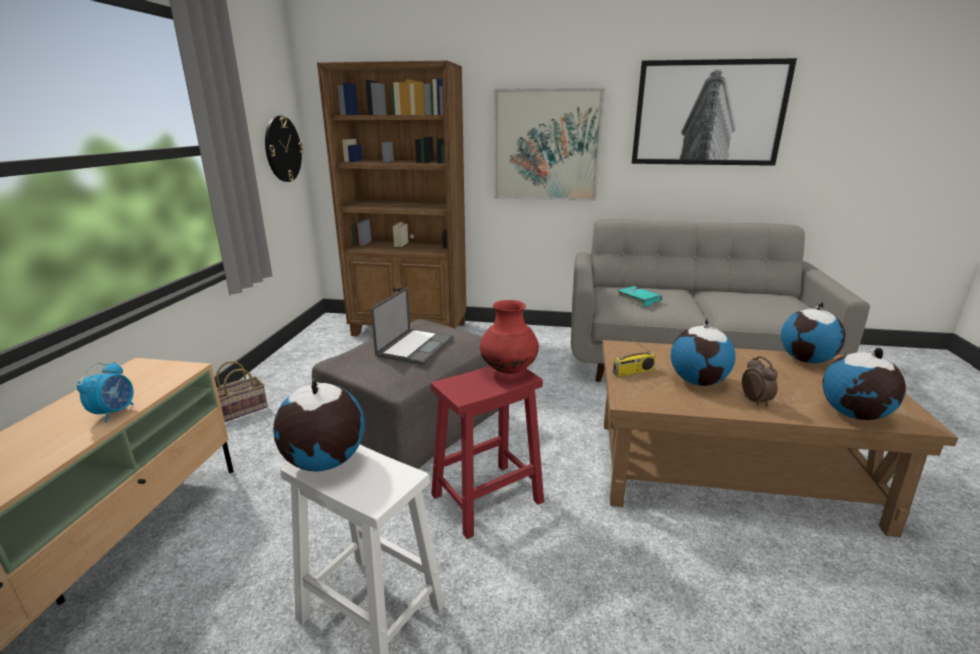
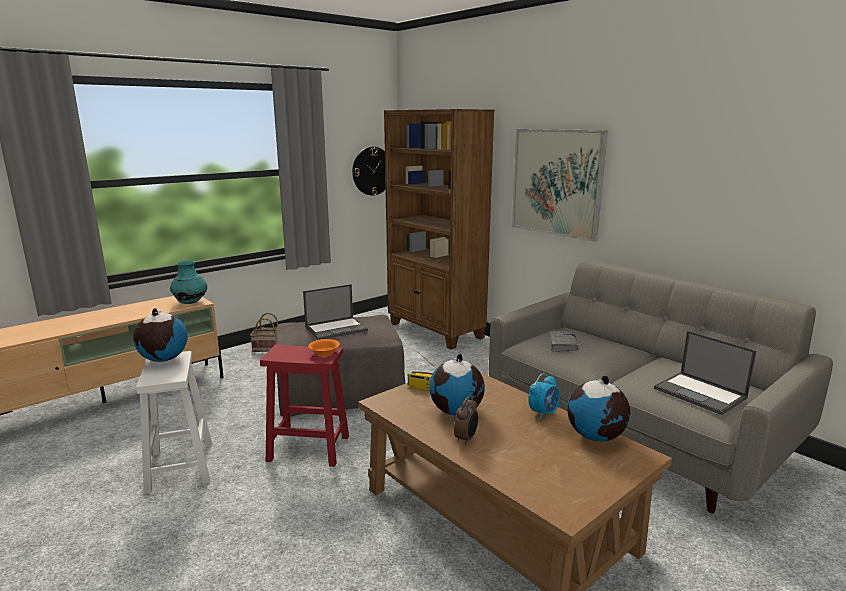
camera: 40 degrees right, 5 degrees down
alarm clock [77,362,134,423] -> alarm clock moved to [528,374,560,420]
red vase [480,300,539,374] -> orange bowl [308,339,340,356]
turquoise book [617,286,662,307] -> grey book [549,331,578,352]
picture [632,58,797,166] -> none
globe [823,347,906,420] -> none
none -> turquoise vase [170,260,207,304]
none -> laptop [654,331,756,415]

